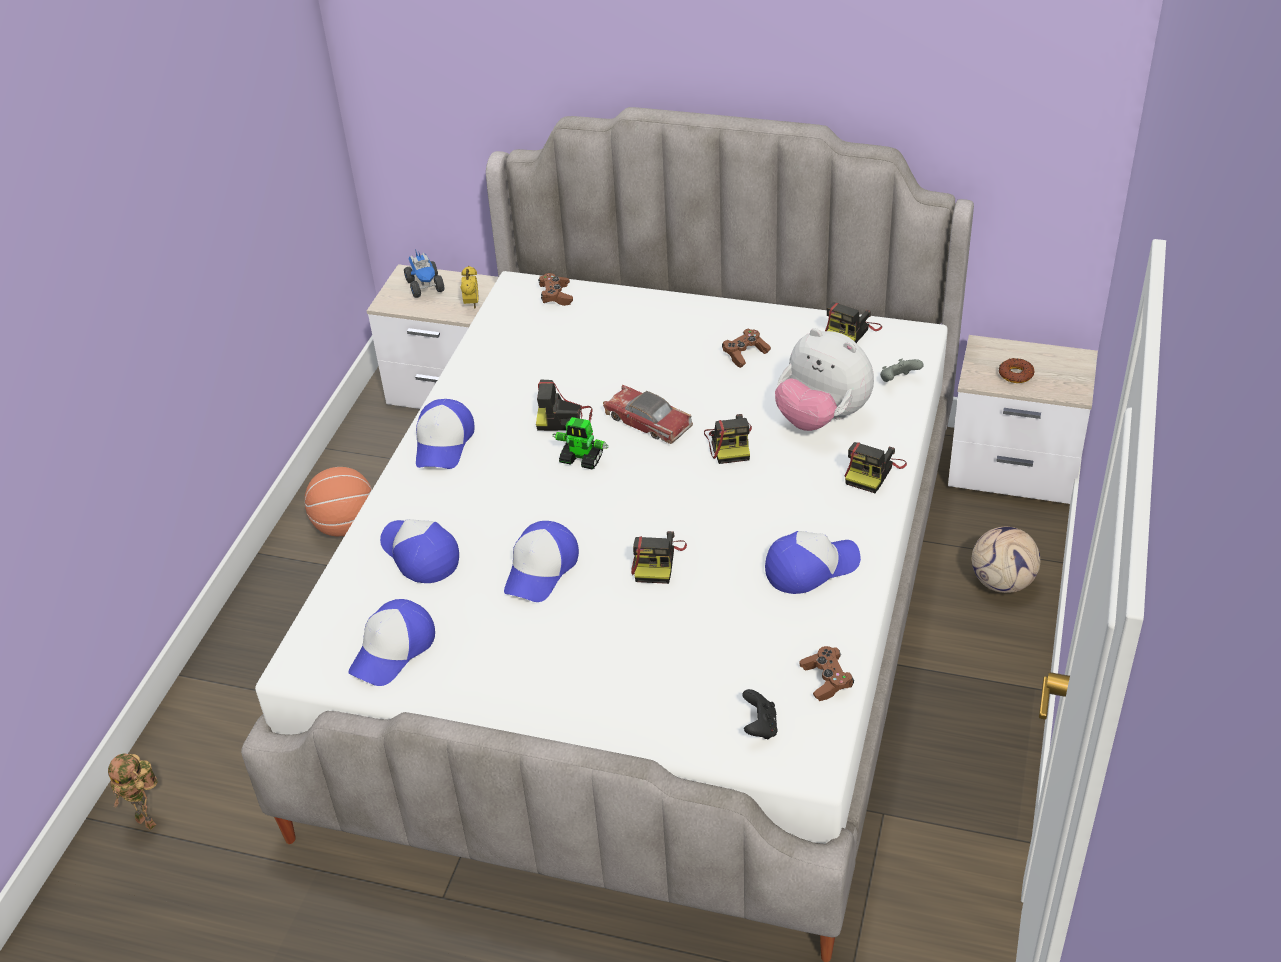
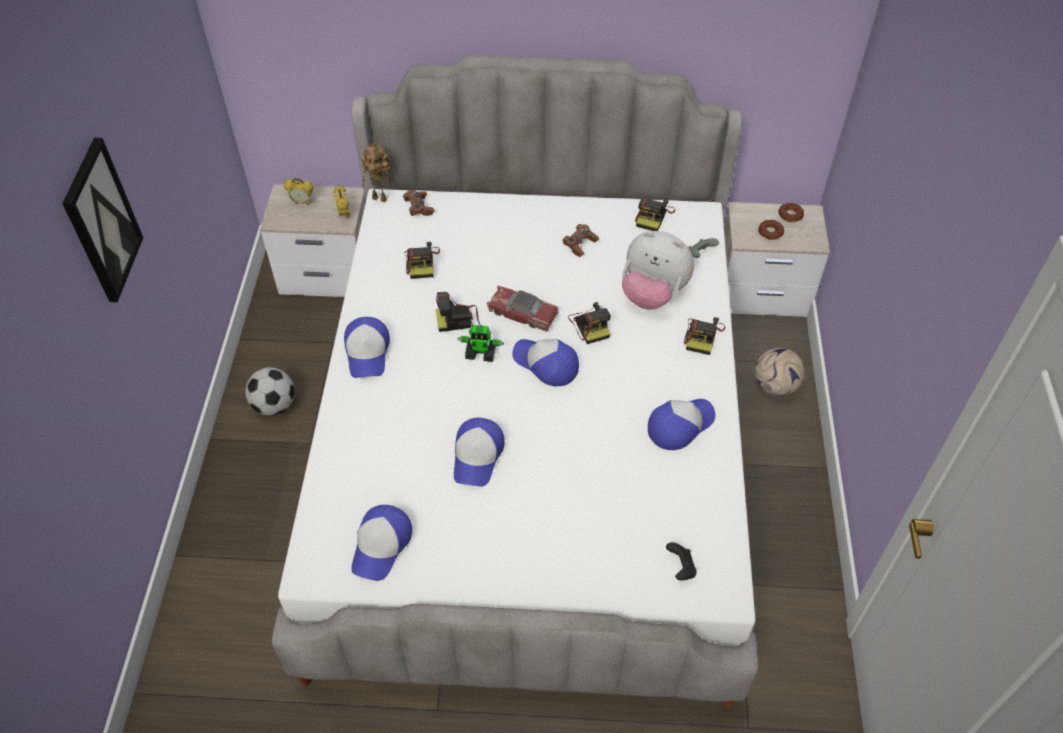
camera: 15 degrees left, 10 degrees up
toy robot [108,753,157,830] -> toy robot moved to [362,144,390,202]
basketball [305,467,372,537] -> football [245,367,295,415]
cap [380,519,459,583] -> cap moved to [512,339,579,386]
toy truck [404,249,445,298] -> alarm clock [284,178,314,205]
camera [631,531,687,584] -> camera moved to [405,242,440,279]
brown game controller [799,646,854,701] -> none
none -> picture [62,138,143,302]
none -> donut [778,203,804,222]

